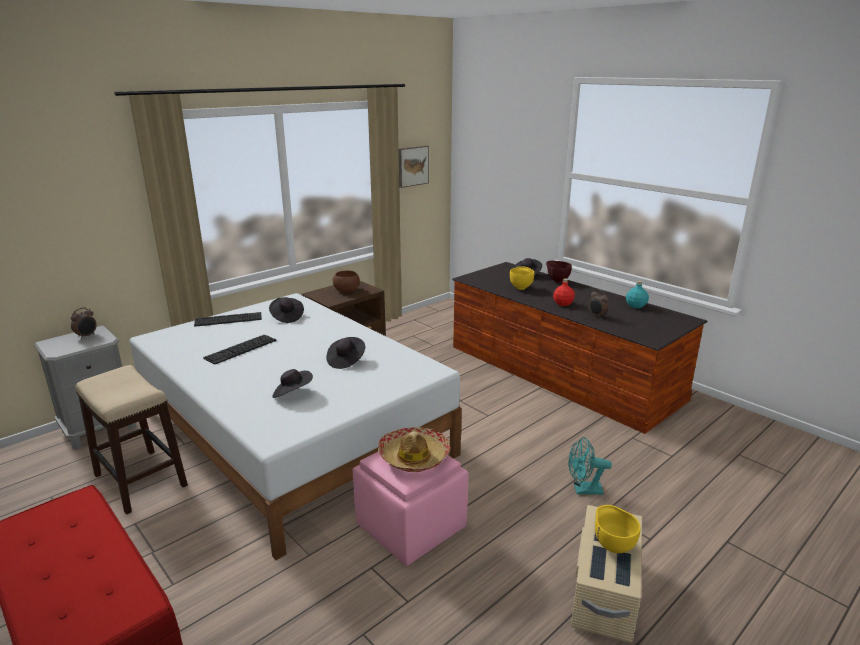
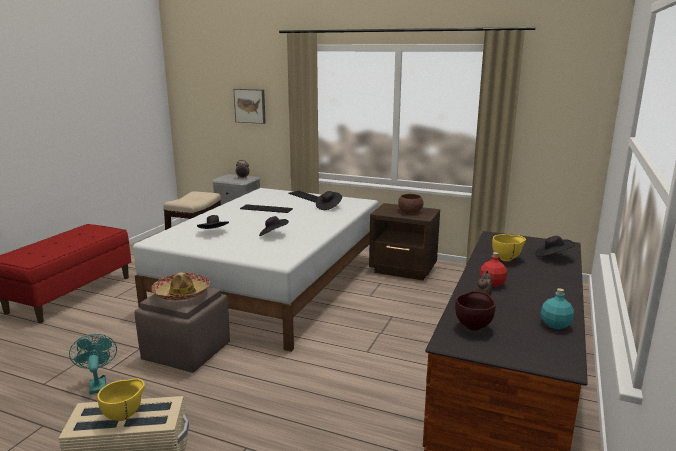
camera: 65 degrees right, 5 degrees down
pink ottoman [353,451,469,566] -> brown ottoman [134,287,230,373]
picture [399,146,429,188] -> picture moved to [233,89,266,124]
brown bowl [546,260,572,283] -> brown bowl moved to [455,291,496,331]
turquoise fan [568,437,612,495] -> turquoise fan moved to [69,334,117,395]

